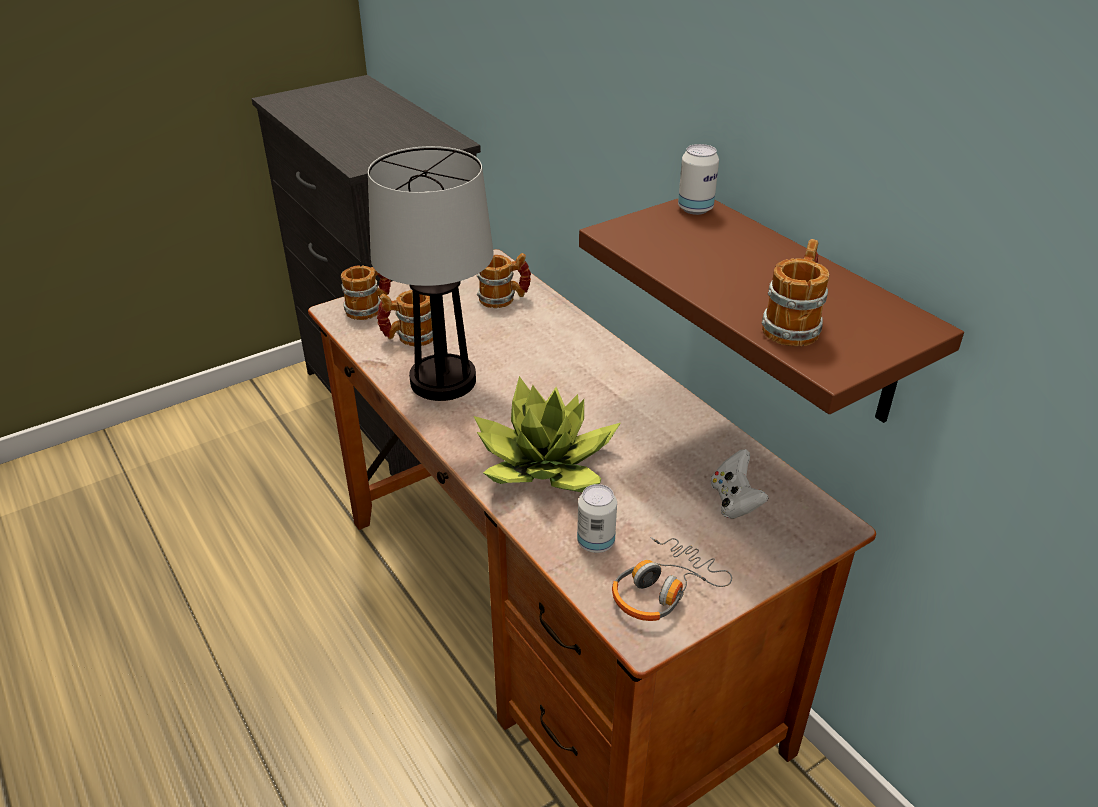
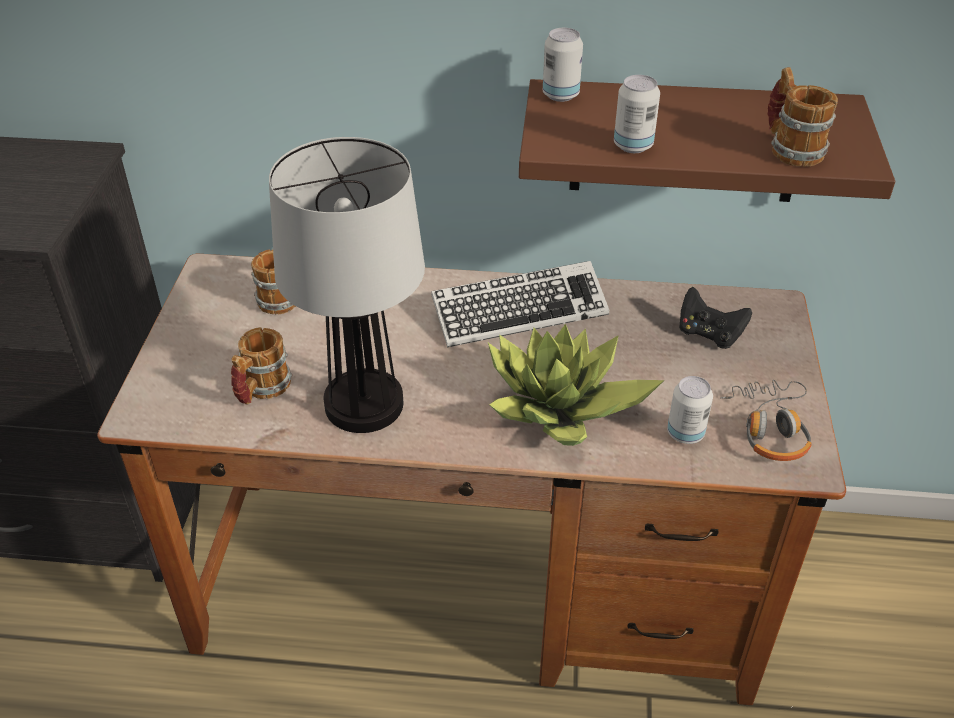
camera: 50 degrees left, 5 degrees up
mug [341,266,391,320] -> none
white game controller [711,449,768,519] -> black game controller [679,287,752,349]
none -> keyboard [431,261,609,347]
none -> can [614,75,660,153]

